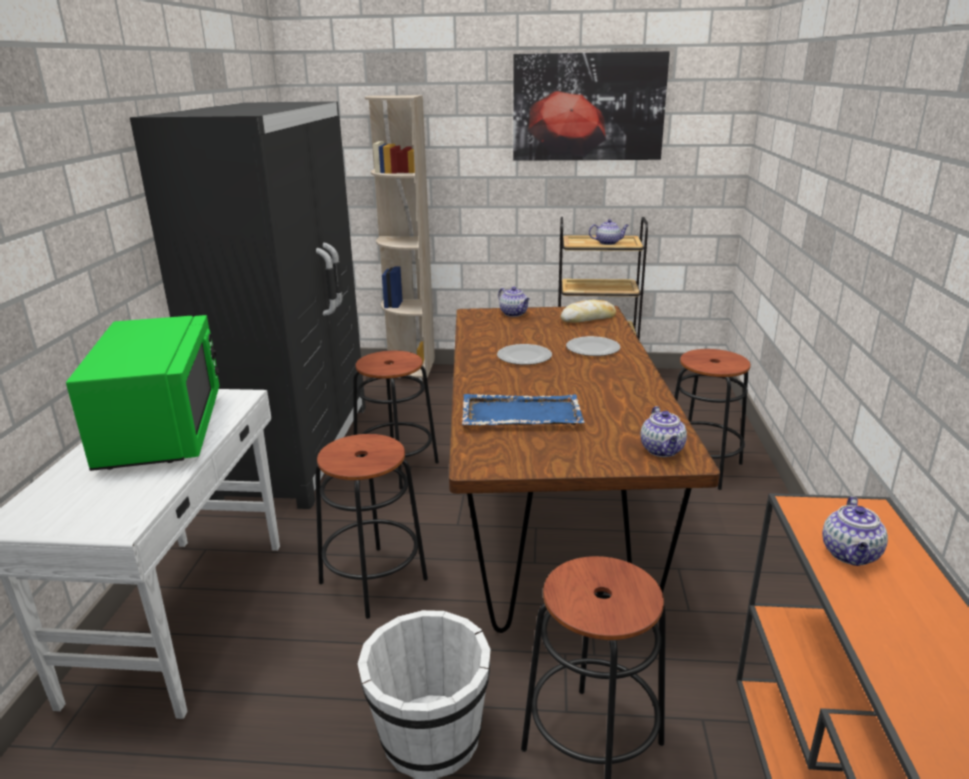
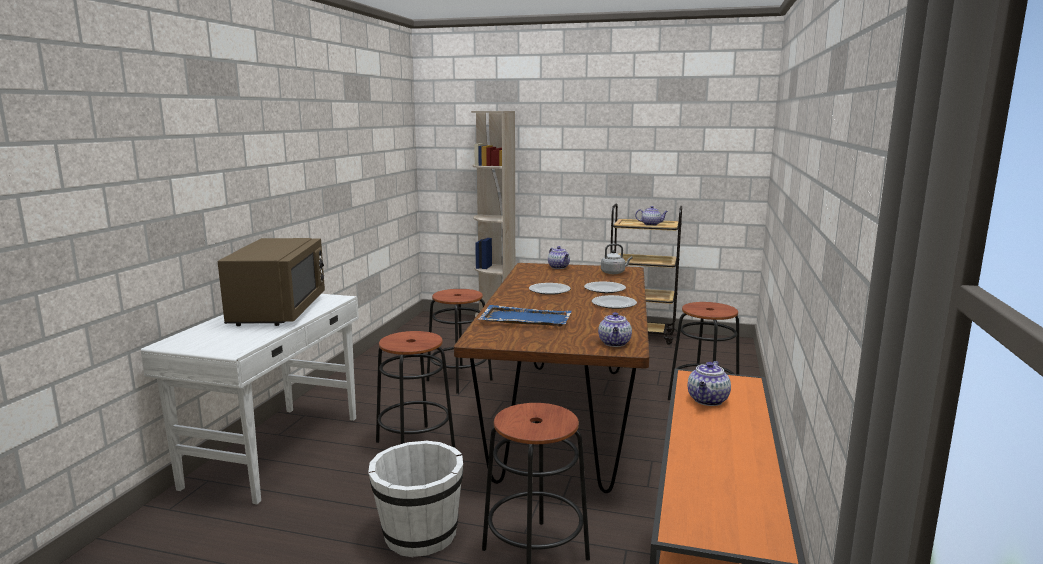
camera: 10 degrees right, 10 degrees down
green microwave [66,315,220,471] -> brown microwave [218,238,325,326]
black cabinet [130,101,366,509] -> none
picture [513,51,670,161] -> none
bread [560,299,616,323] -> grey kettle [601,244,633,274]
none -> plate [592,295,637,309]

